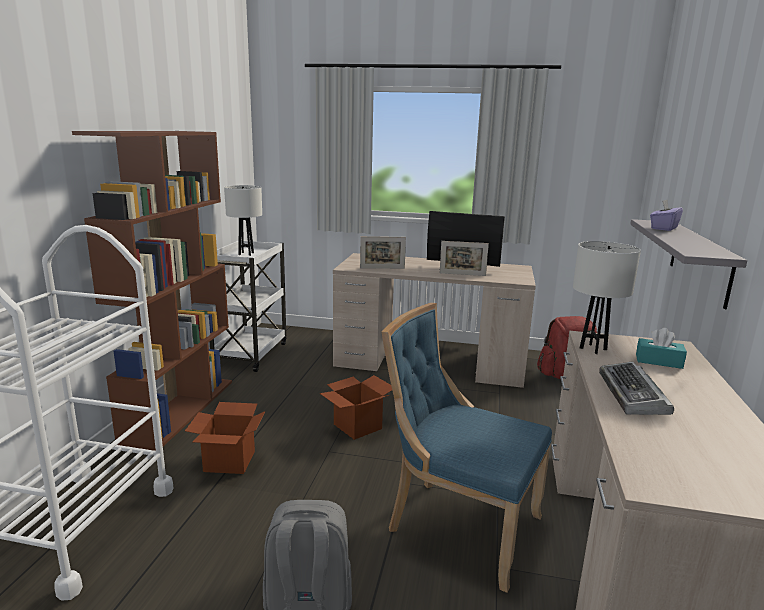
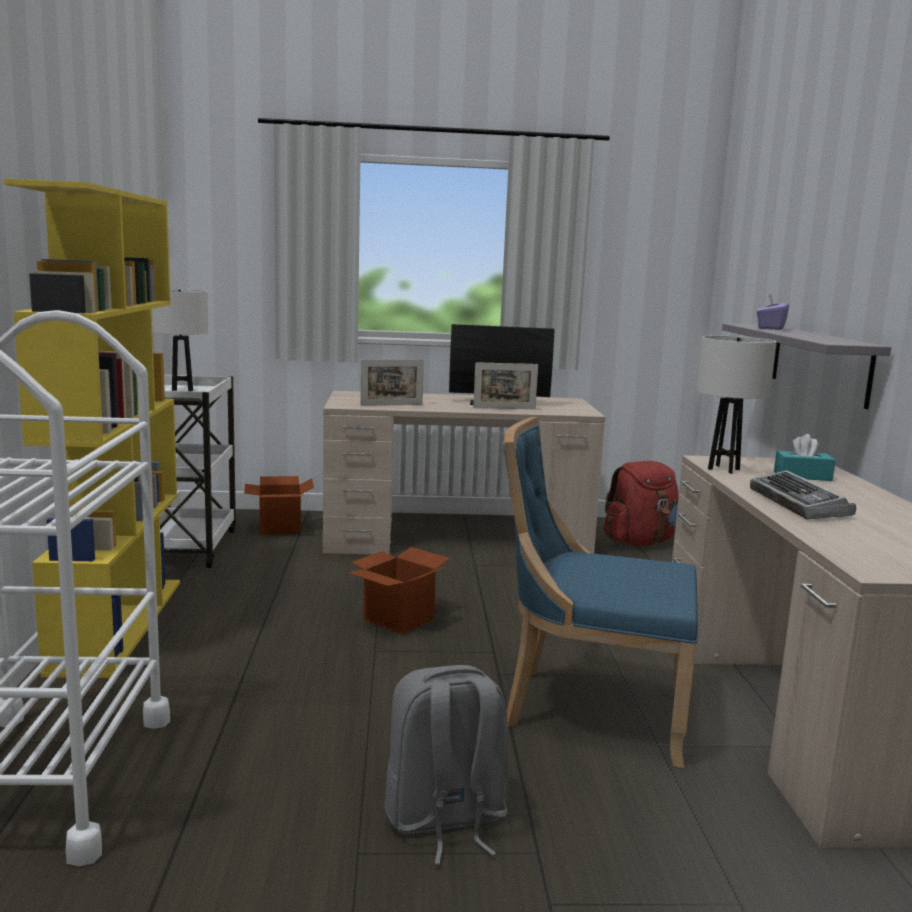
camera: 15 degrees left, 5 degrees down
brown bookcase [72,131,232,451] -> yellow bookcase [4,178,180,678]
cardboard box [185,402,266,474] -> cardboard box moved to [244,476,314,535]

